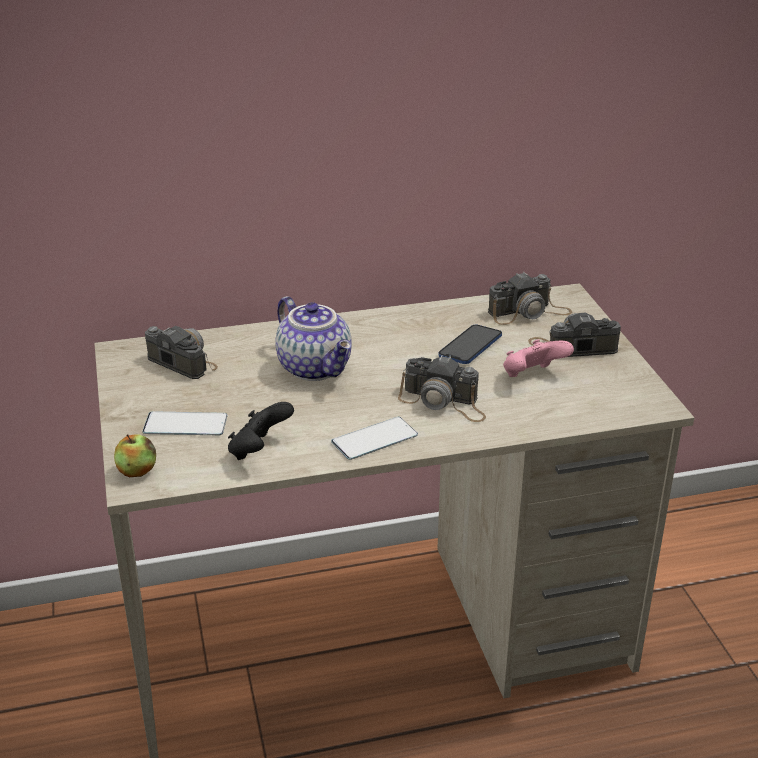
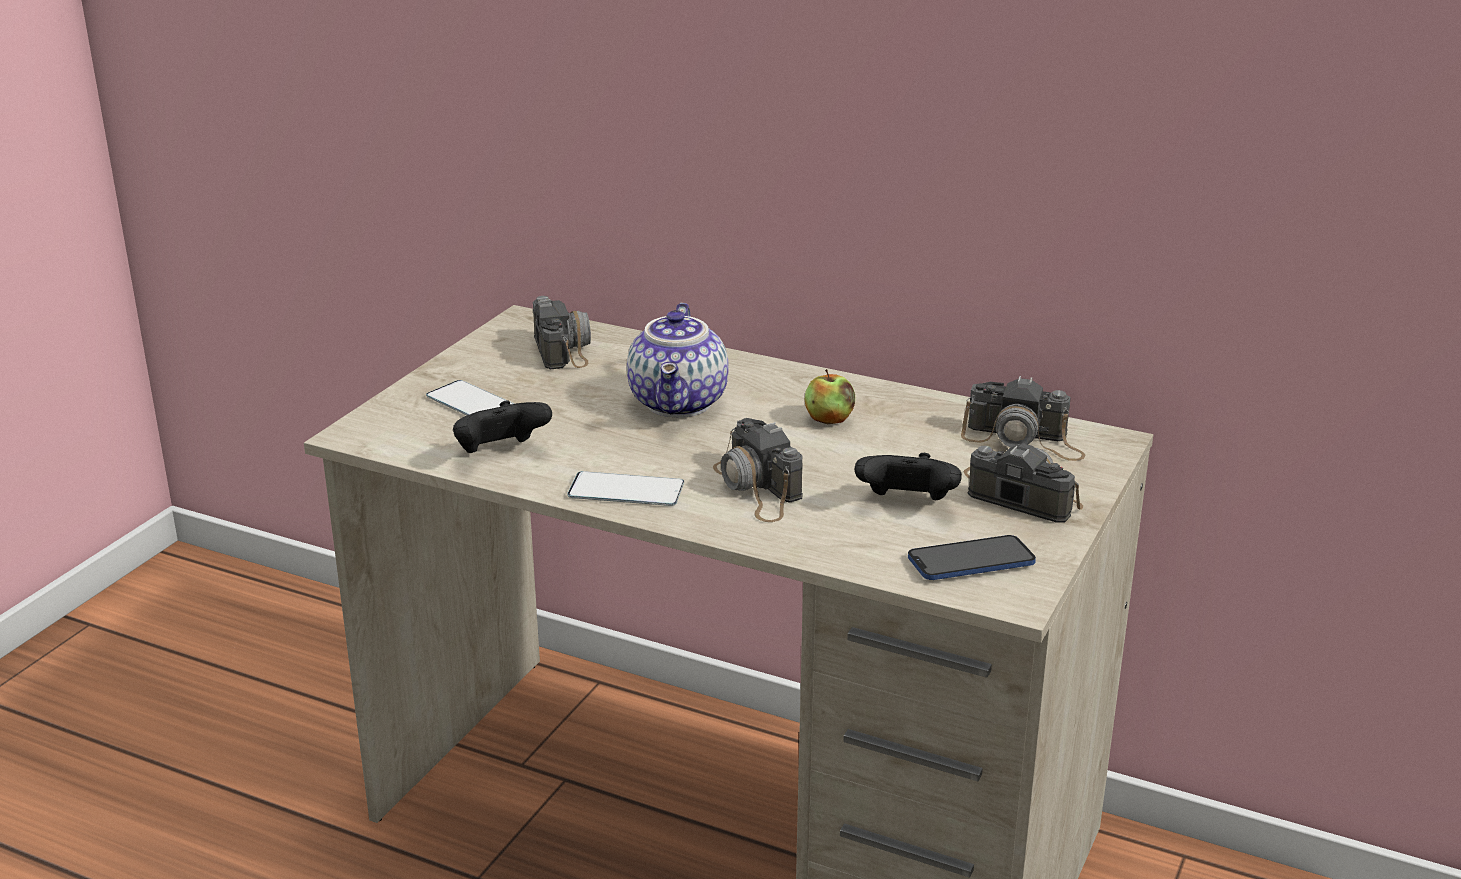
camera: 40 degrees right, 5 degrees down
apple [114,434,156,477] -> apple moved to [805,369,855,424]
phone [438,325,502,364] -> phone moved to [908,535,1036,580]
pink game controller [503,339,574,377] -> black game controller [854,453,962,500]

